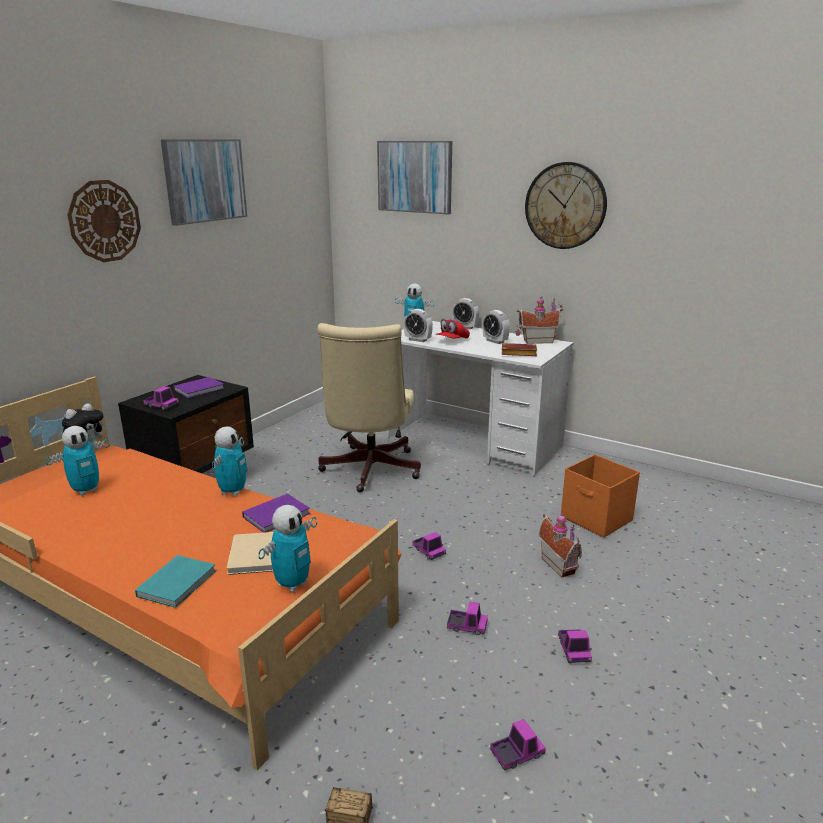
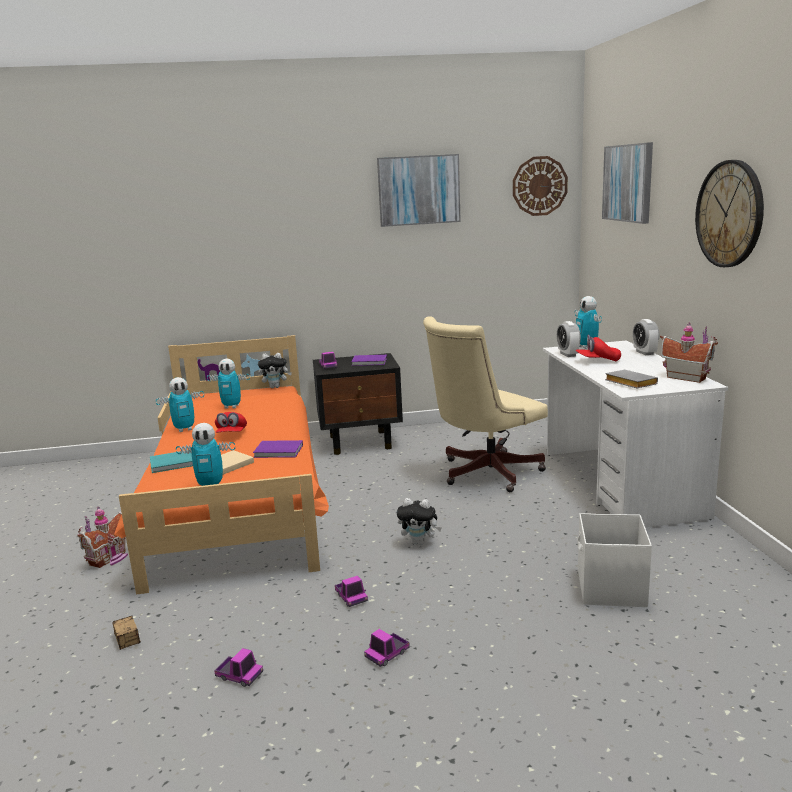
camera: 50 degrees right, 5 degrees down
wall clock [67,180,141,262] -> wall clock moved to [513,156,568,216]
toy robot [212,426,248,496] -> toy robot moved to [156,377,204,432]
toy truck [412,532,446,560] -> plush toy [397,498,442,545]
alarm clock [482,310,510,344] -> none
brown book [502,343,537,356] -> grey book [605,370,658,389]
toy house [538,513,582,578] -> toy house moved to [78,506,128,568]
orange storage box [561,454,640,538] -> white storage box [577,513,652,607]
none -> red cap [215,412,247,433]

